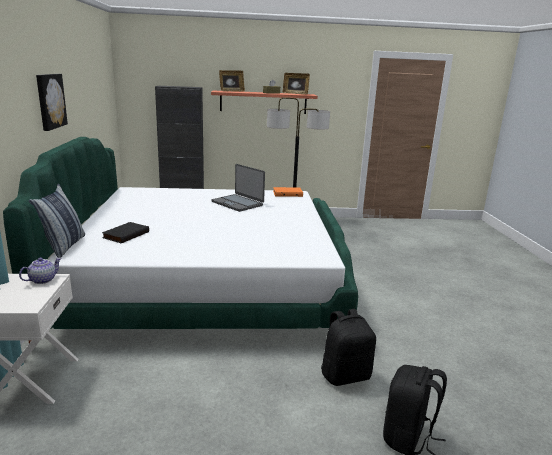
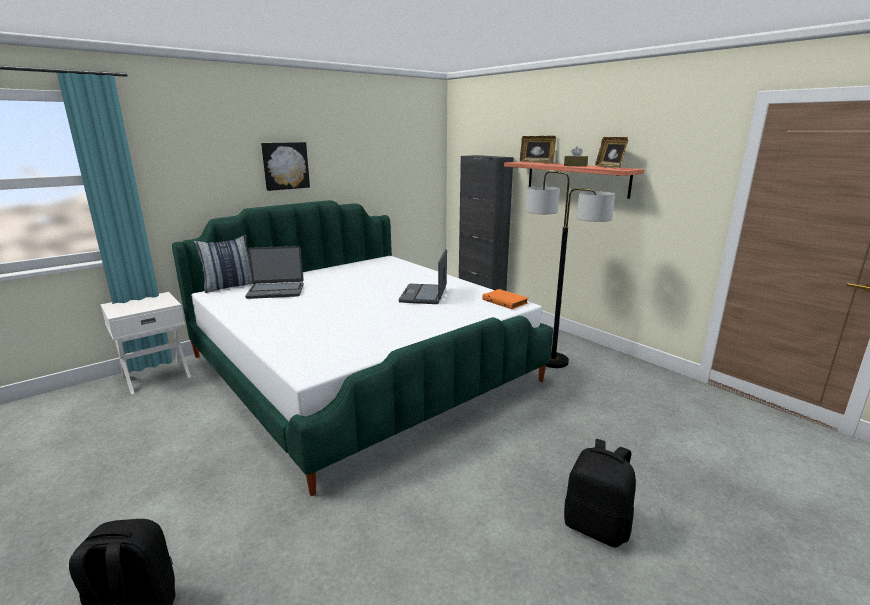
camera: 55 degrees right, 0 degrees up
teapot [19,258,62,284] -> none
black book [102,222,149,243] -> laptop [245,246,304,299]
black backpack [321,309,376,386] -> black backpack moved to [564,439,636,548]

